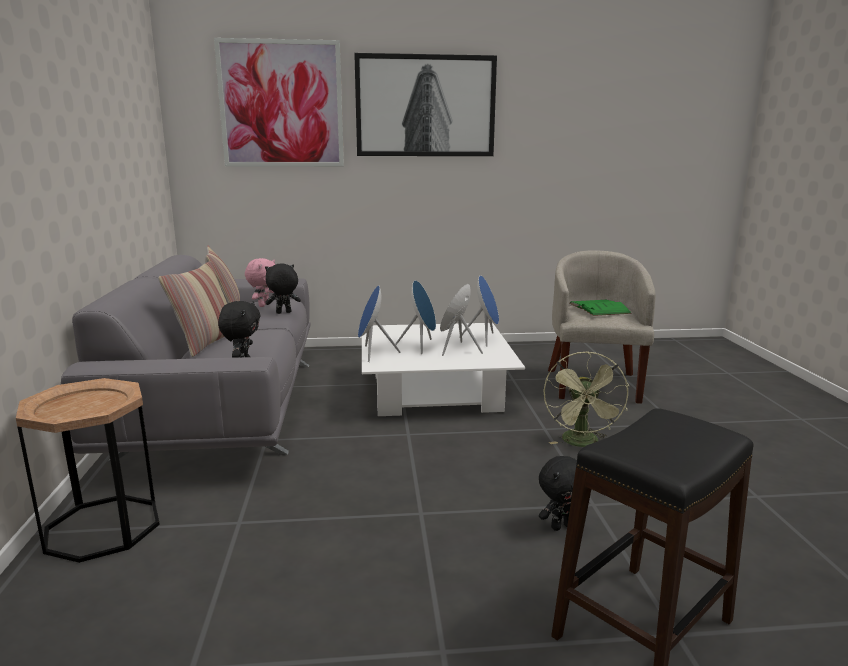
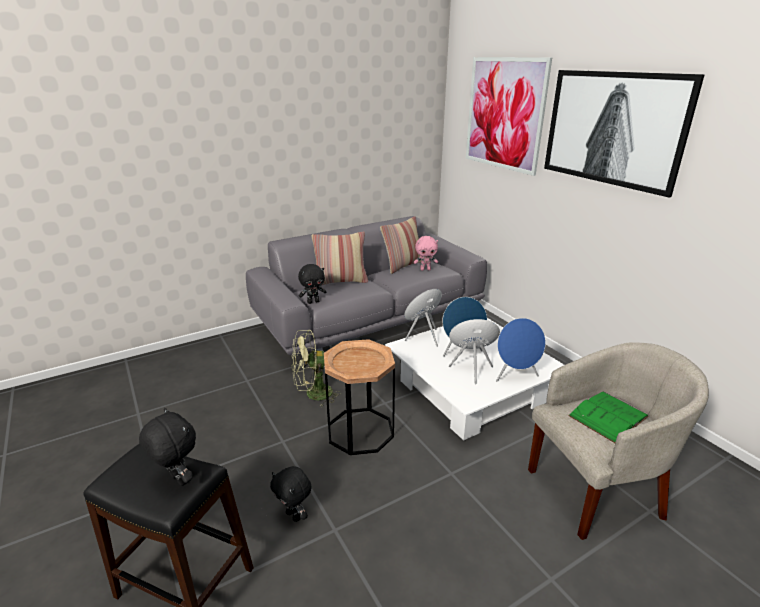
camera: 65 degrees right, 10 degrees up
brown side table [16,378,160,563] -> brown side table moved to [324,339,395,455]
black plush toy [265,263,301,314] -> black plush toy moved to [139,408,196,486]
green fan [543,352,629,447] -> green fan moved to [292,330,342,407]

